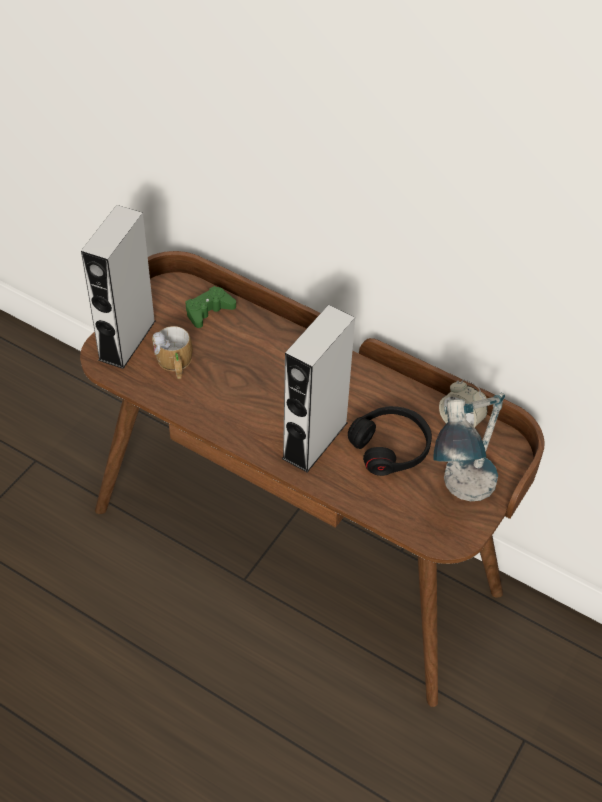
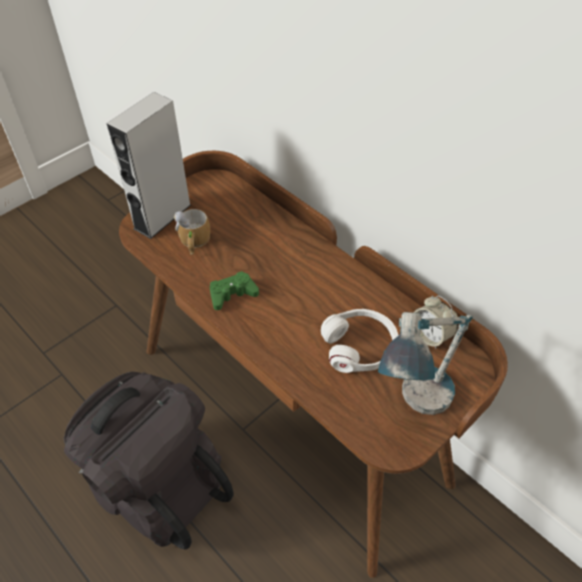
camera: 15 degrees right, 0 degrees up
green game controller [186,286,236,328] -> green game controller moved to [210,271,259,310]
grey speaker [282,305,355,472] -> none
black headphones [348,406,432,476] -> white headphones [321,309,398,373]
none -> black backpack [64,372,234,549]

